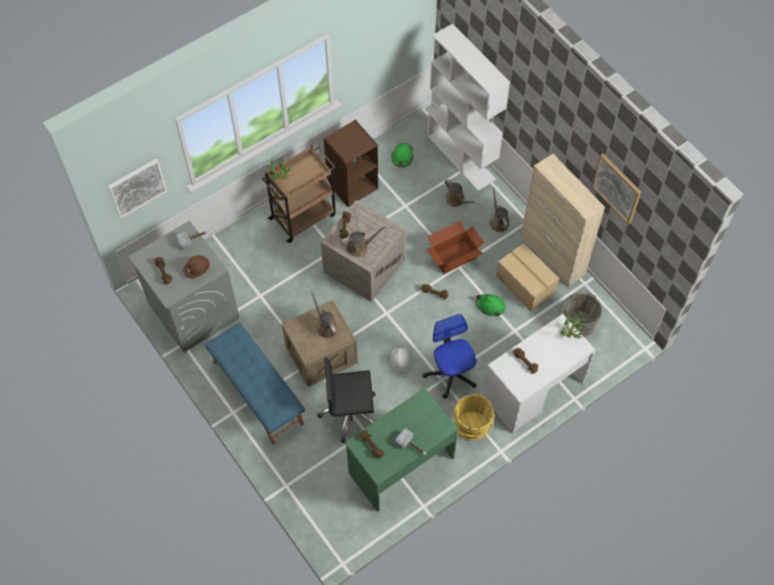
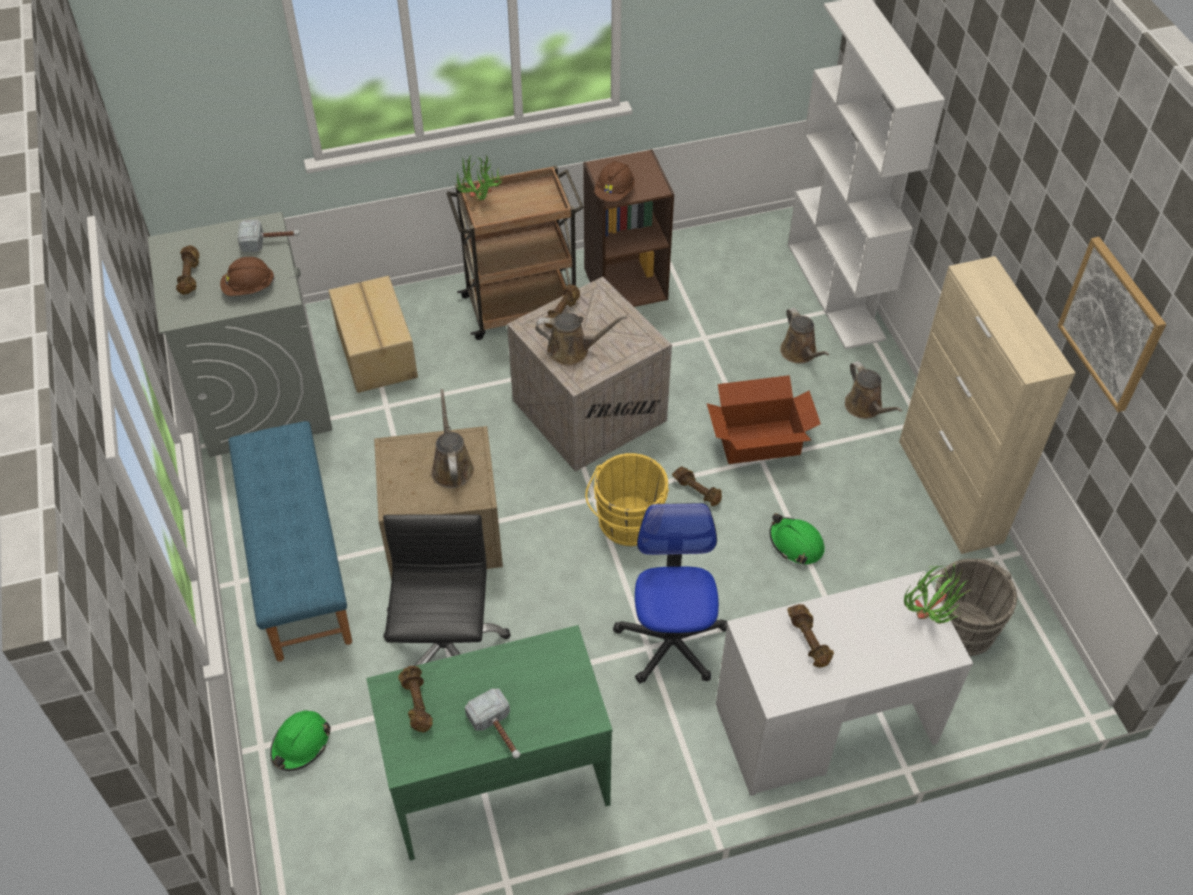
camera: 20 degrees right, 10 degrees down
picture [108,159,167,219] -> none
black office chair [317,358,376,443] -> black office chair turned 75 degrees clockwise [383,514,511,666]
green hard hat [391,143,414,167] -> green hard hat moved to [270,710,331,771]
white hard hat [391,348,411,373] -> none
yellow bucket [453,394,495,441] -> yellow bucket moved to [585,453,669,546]
brown watering can [490,187,510,232] -> brown watering can turned 150 degrees clockwise [845,361,902,419]
cardboard box [496,243,559,311] -> cardboard box moved to [329,276,418,393]
none -> brown hard hat [594,161,635,202]

